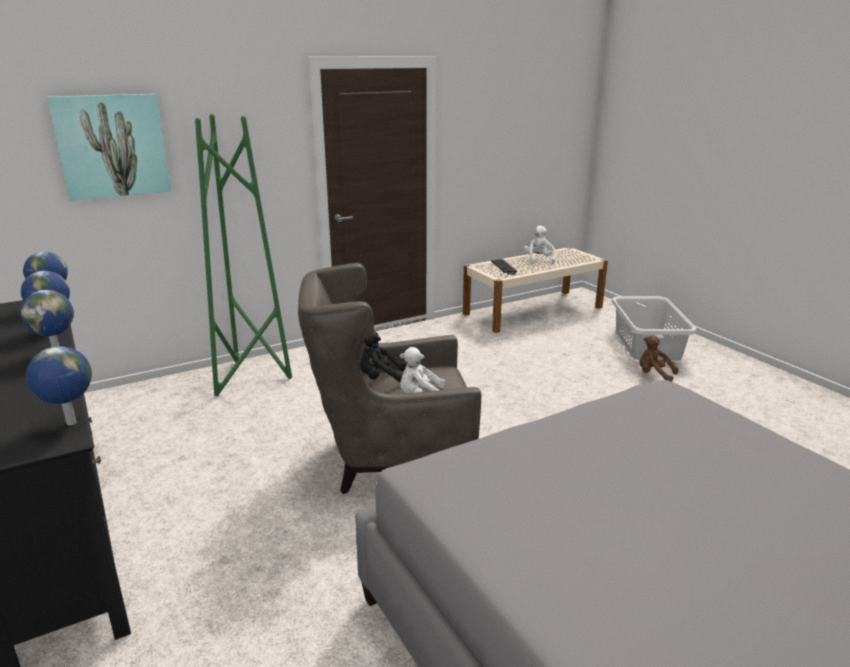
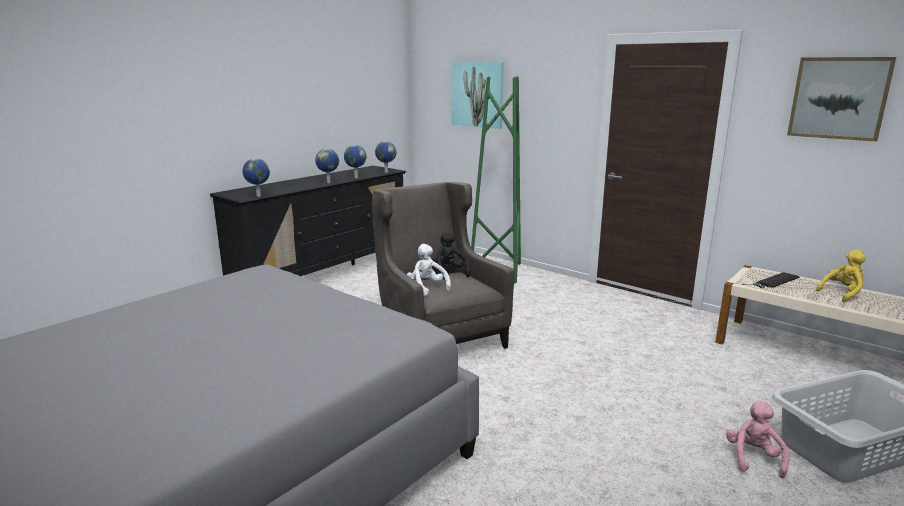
camera: 70 degrees right, 5 degrees down
white plush toy [524,226,556,264] -> yellow plush toy [816,250,866,302]
brown plush toy [640,335,679,382] -> pink plush toy [726,401,789,478]
none -> picture [787,57,896,142]

